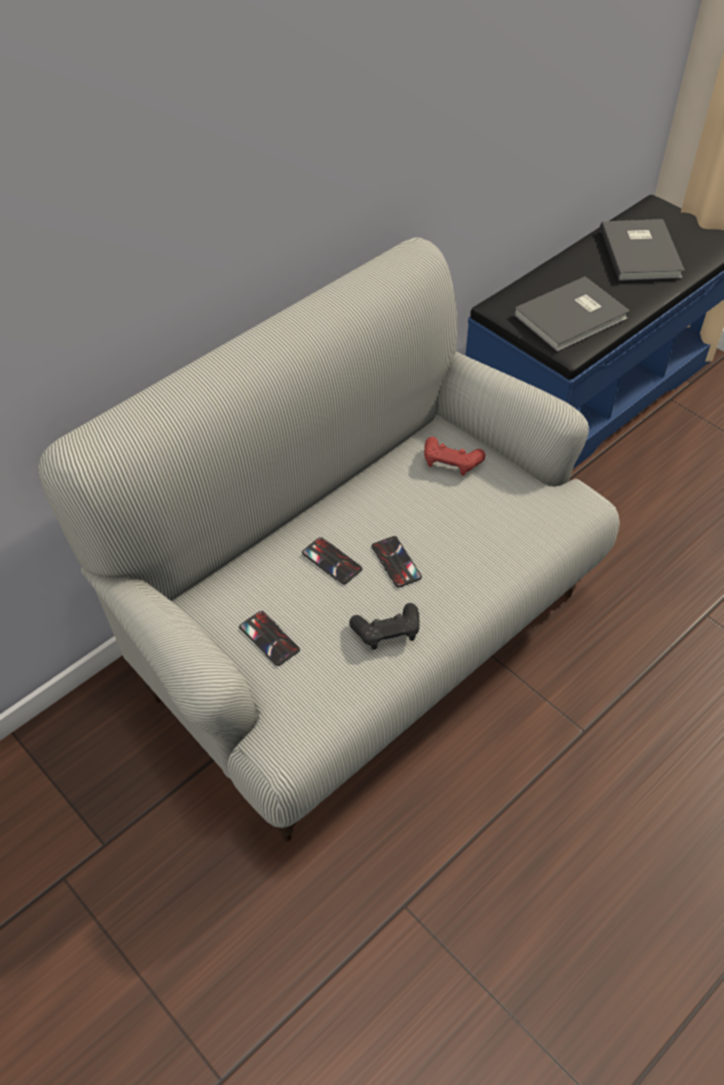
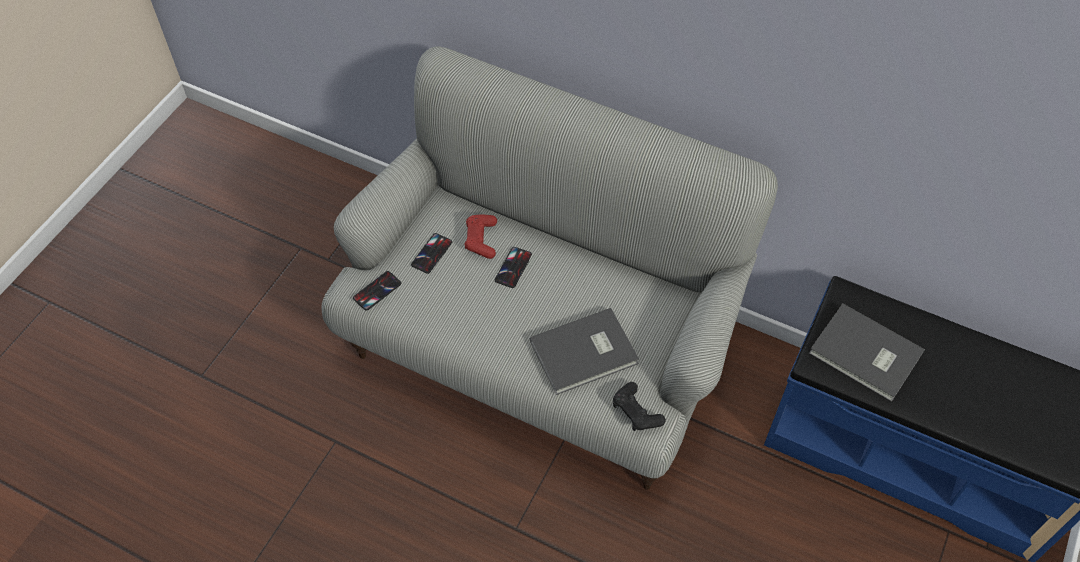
camera: 70 degrees right, 5 degrees up
black game controller [349,603,420,650] -> black game controller moved to [613,382,666,431]
phone [372,536,422,588] -> phone moved to [353,271,402,311]
red game controller [424,437,485,476] -> red game controller moved to [465,214,497,259]
grey book [600,219,685,281] -> grey book moved to [530,308,639,395]

